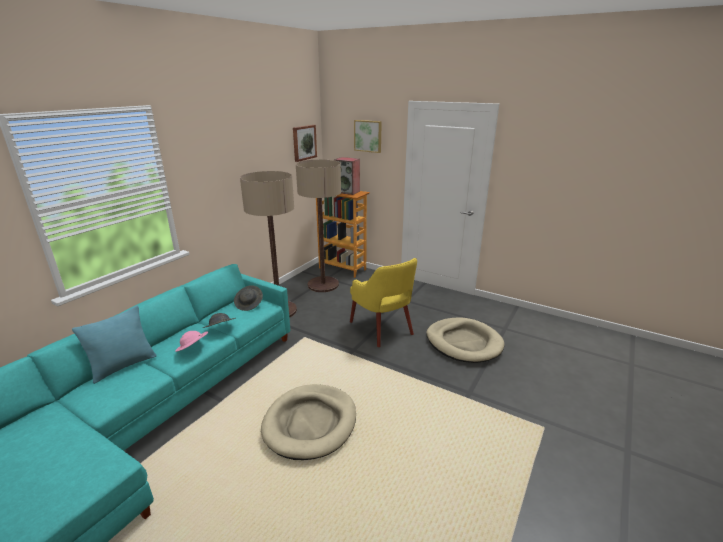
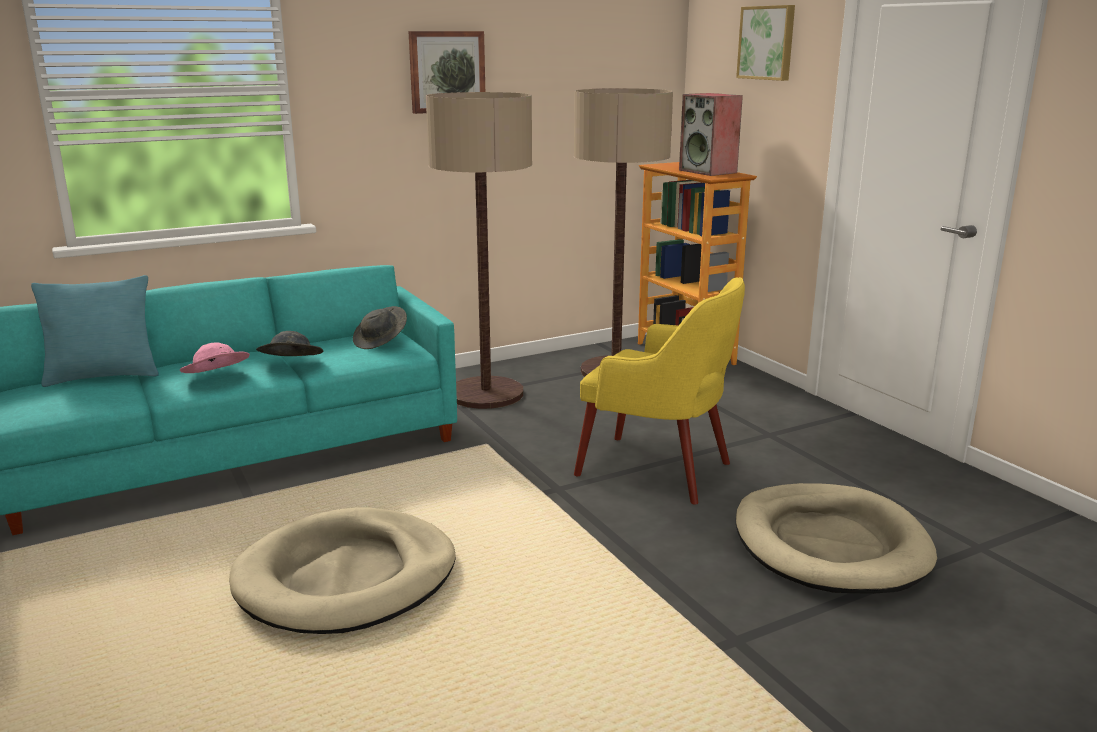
camera: 30 degrees right, 5 degrees down
picture [293,125,317,162] -> picture moved to [408,31,485,114]
yellow armchair [350,258,417,347] -> yellow armchair turned 60 degrees counterclockwise [574,277,745,505]

